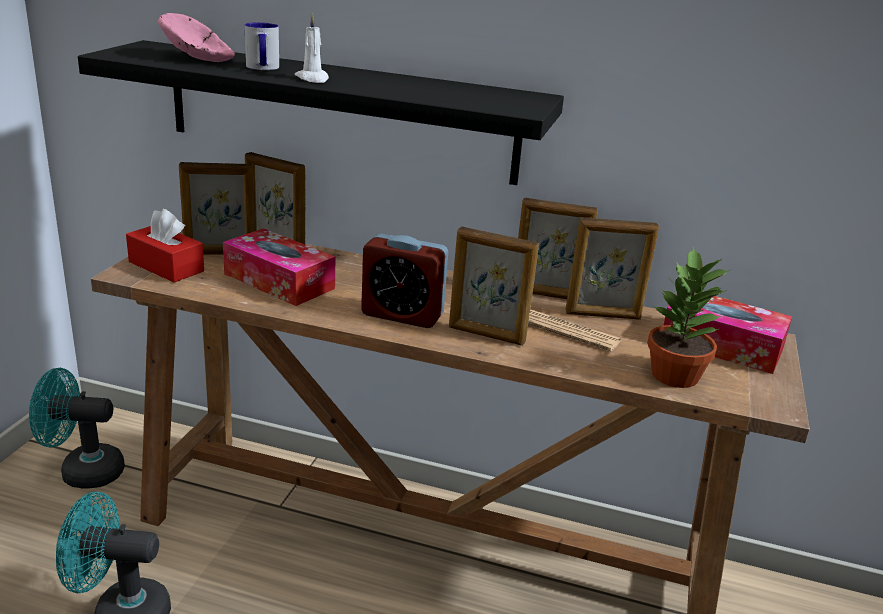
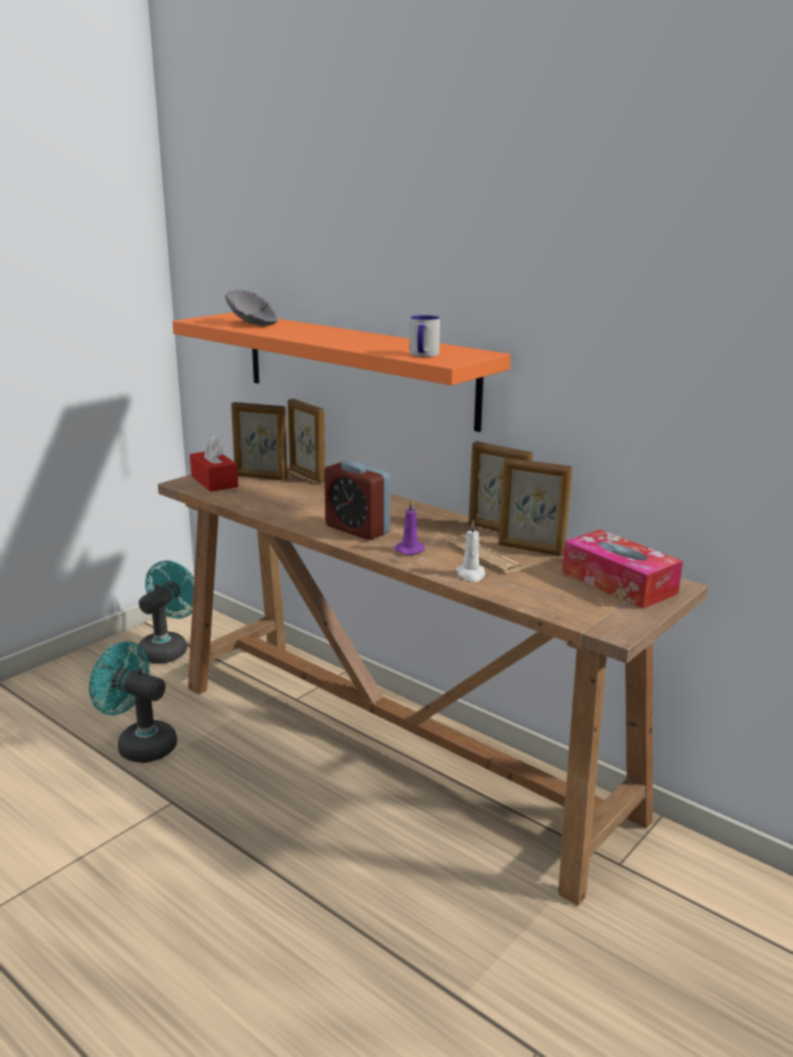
camera: 25 degrees right, 5 degrees down
turquoise fan [29,368,125,489] -> turquoise fan turned 90 degrees clockwise [138,560,194,663]
black shelf [78,40,564,185] -> orange shelf [172,312,511,432]
pink bowl [158,13,235,62] -> grey bowl [225,290,278,326]
tissue box [223,228,335,306] -> none
mug [245,22,279,70] -> mug moved to [410,315,440,357]
white candle [295,13,329,83] -> white candle moved to [455,521,485,582]
picture frame [449,226,539,346] -> purple candle [395,500,425,555]
potted plant [647,246,730,388] -> none

